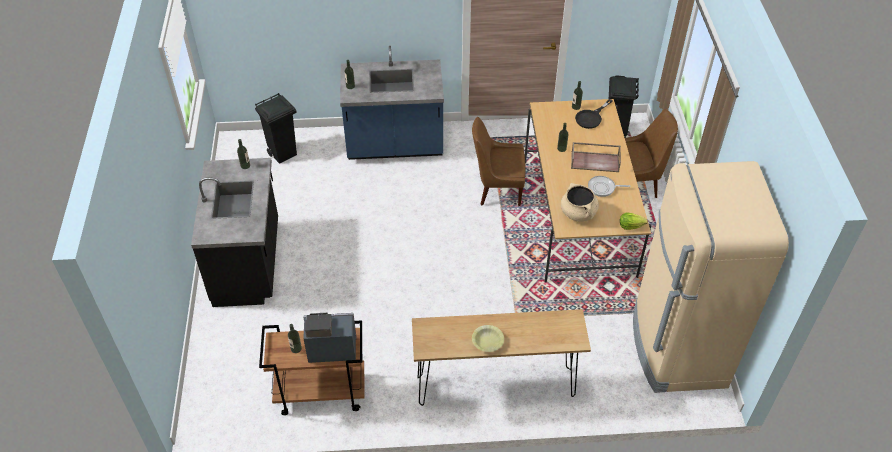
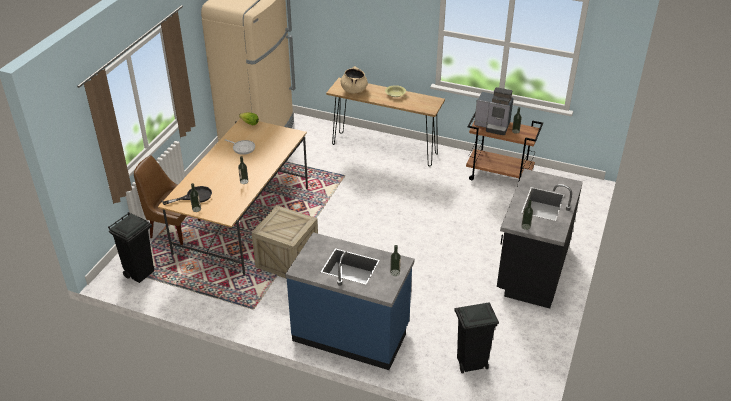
camera: 155 degrees left, 10 degrees down
brown chair [472,117,526,206] -> crate [252,205,318,279]
beige cooking pot [561,183,599,222] -> beige cooking pot moved to [341,66,368,93]
brown tray [571,142,621,172] -> none

